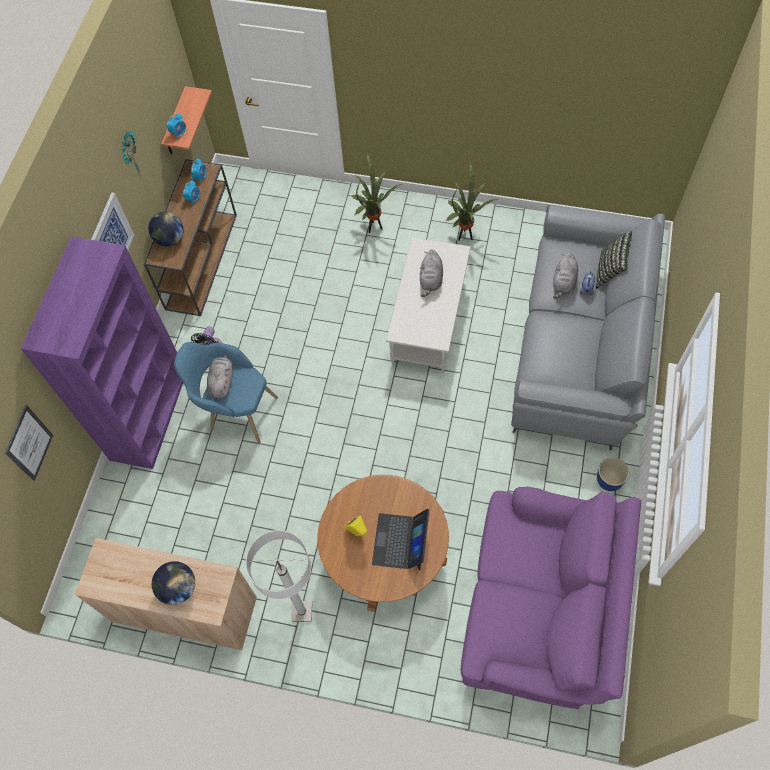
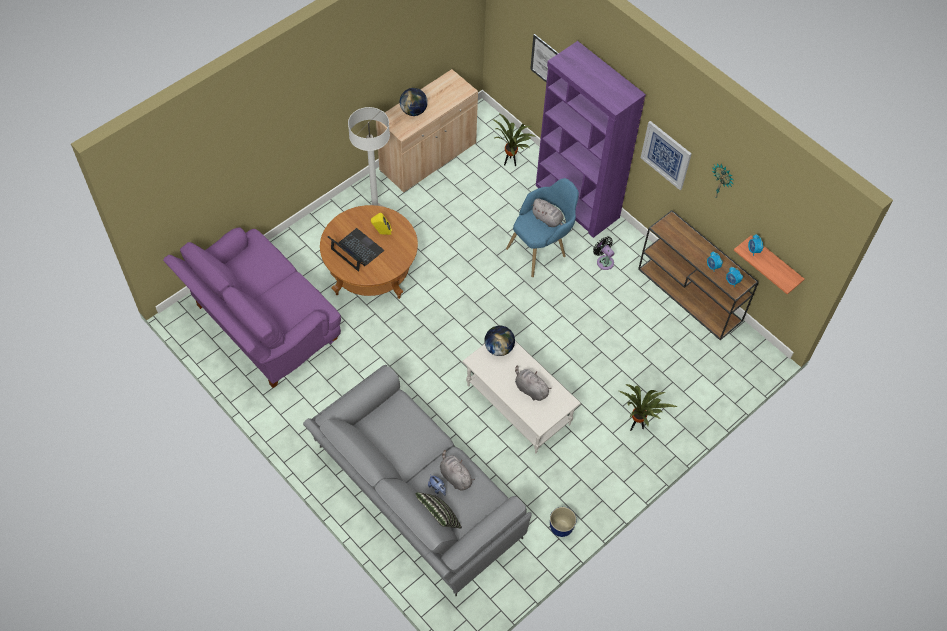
camera: 120 degrees right, 5 degrees down
globe [148,212,184,246] -> globe moved to [484,326,515,356]
potted plant [446,162,499,241] -> potted plant moved to [493,114,536,166]
planter [597,458,629,491] -> planter moved to [550,507,576,537]

